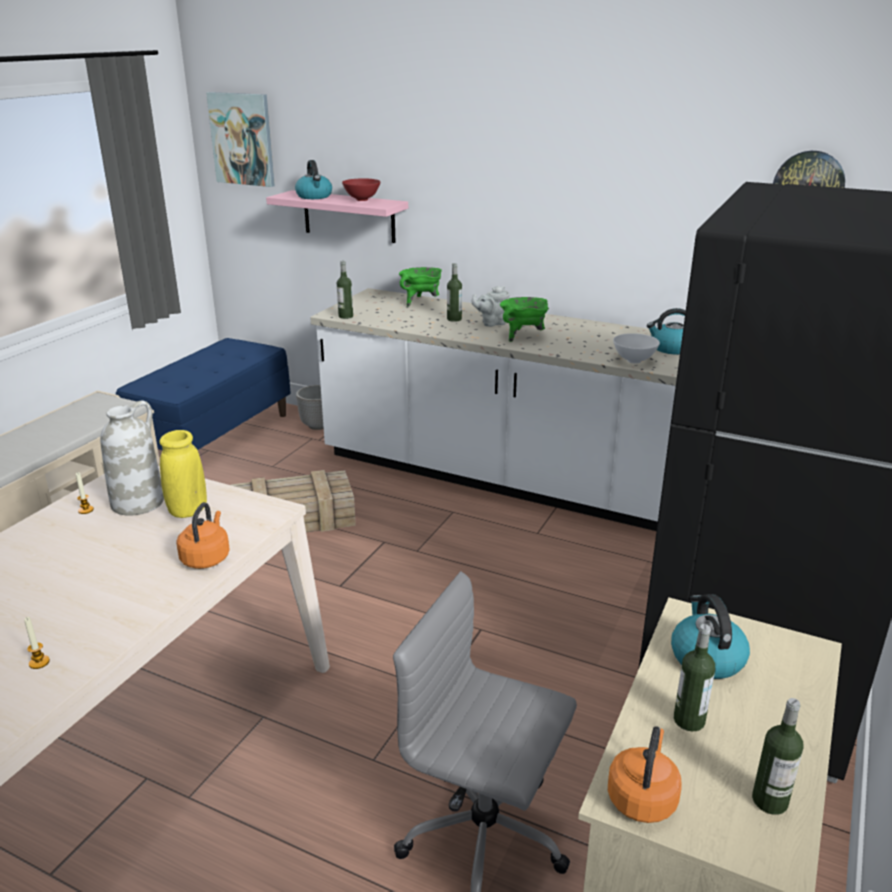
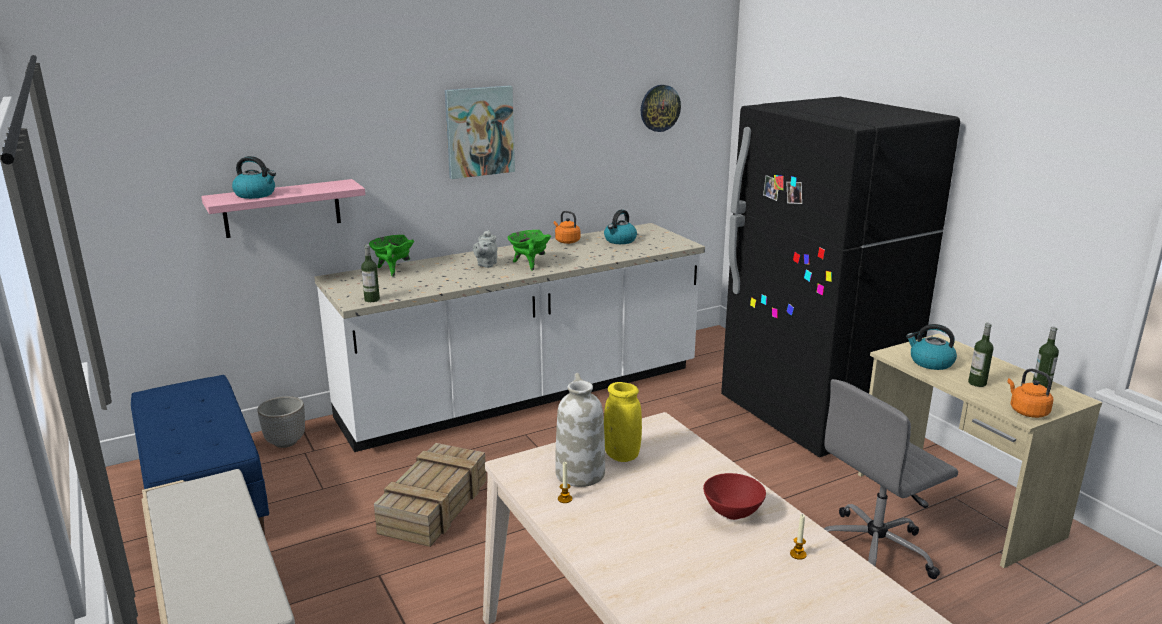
camera: 55 degrees left, 5 degrees down
orange kettle [176,502,230,569] -> orange kettle moved to [554,211,580,244]
picture [206,92,275,187] -> picture moved to [445,86,515,179]
red bowl [342,178,380,201] -> red bowl moved to [703,473,766,520]
bottle [447,263,462,322] -> none
white bowl [613,333,660,364] -> none

